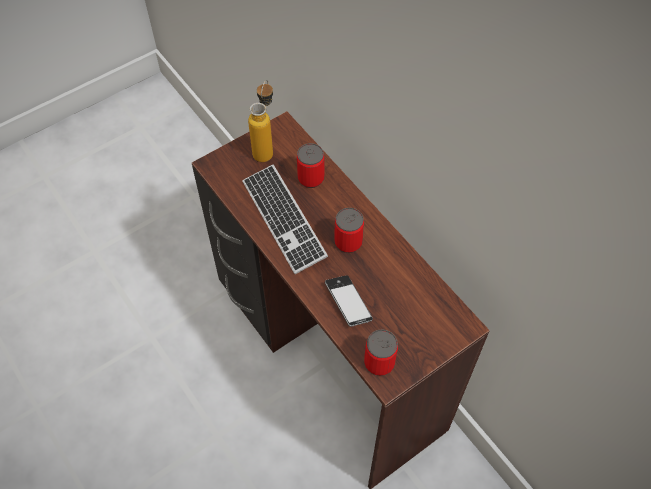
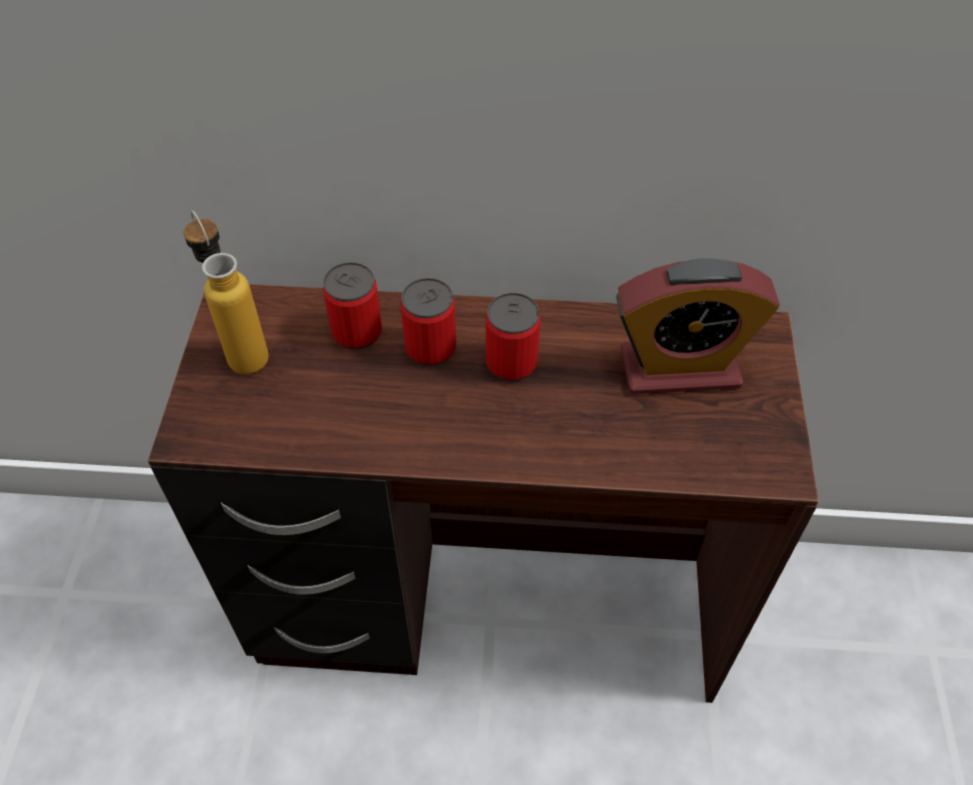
camera: 50 degrees left, 5 degrees down
keyboard [242,164,328,274] -> none
phone [325,275,373,327] -> none
can [364,330,398,376] -> can moved to [400,278,456,366]
none -> alarm clock [616,258,780,394]

